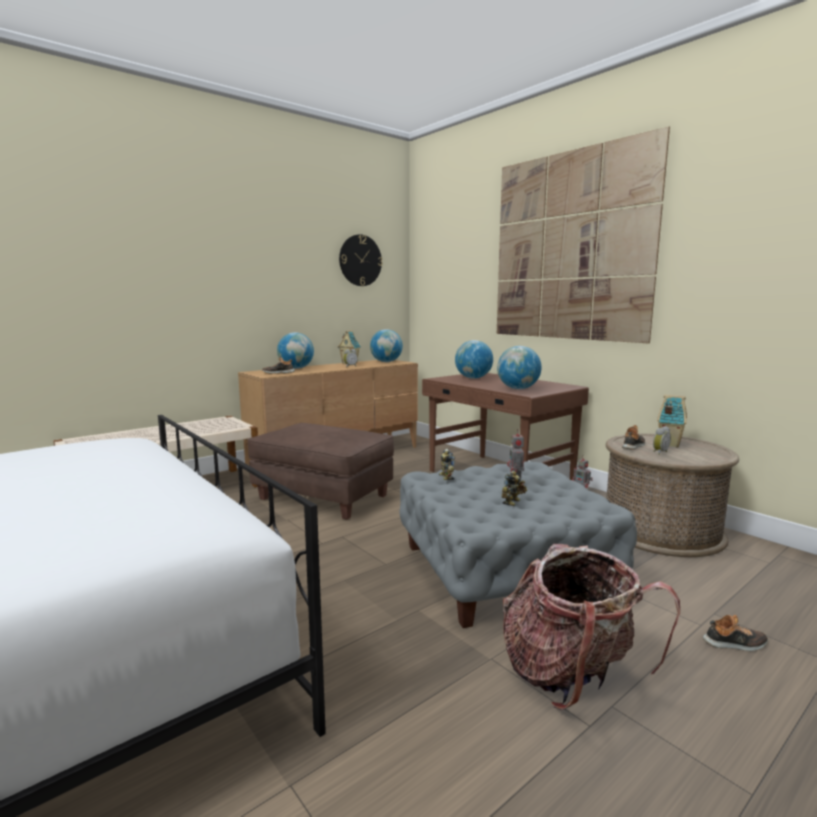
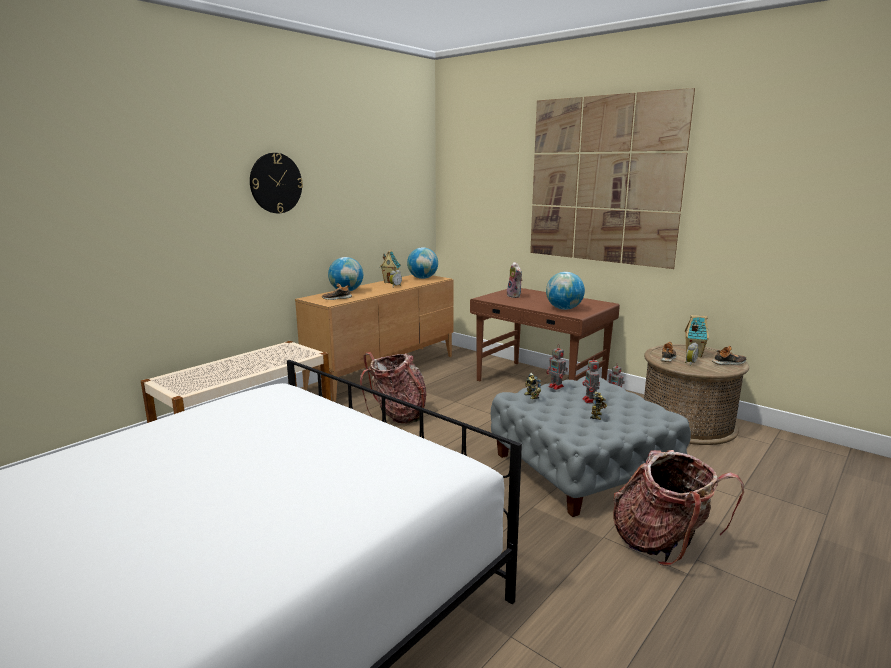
camera: 10 degrees left, 5 degrees up
brown ottoman [248,423,394,520] -> backpack [360,352,426,424]
wall clock [339,234,382,286] -> wall clock moved to [250,153,303,213]
globe [455,340,493,379] -> plush toy [507,262,522,298]
shoe [703,615,768,651] -> shoe moved to [712,346,746,365]
none -> toy robot [547,344,568,390]

